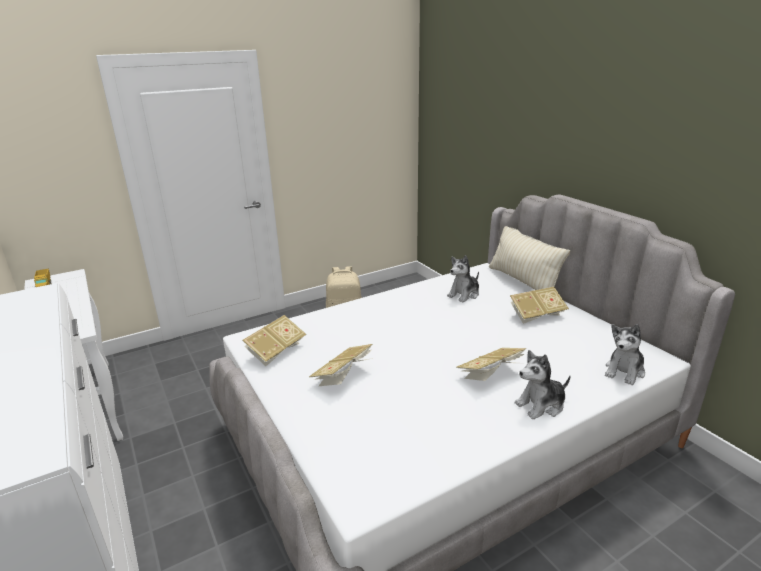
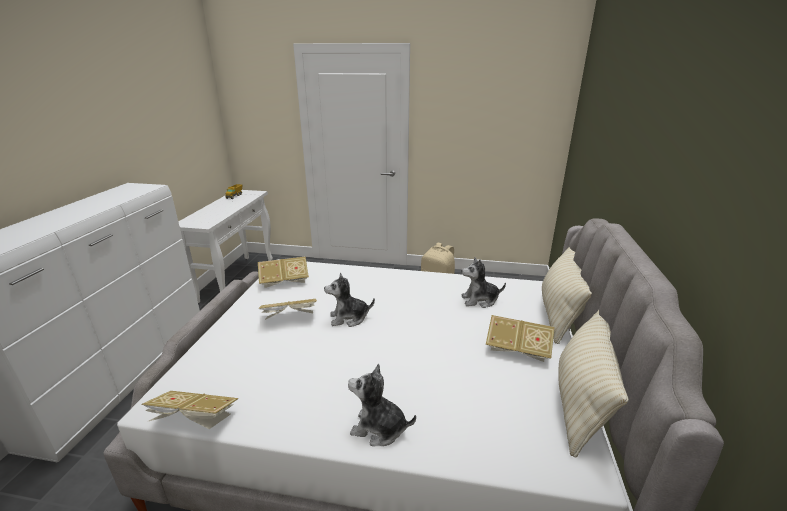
camera: 40 degrees right, 0 degrees up
book [456,348,526,381] -> book moved to [141,391,239,429]
plush toy [605,324,645,385] -> plush toy moved to [324,273,375,327]
none -> beige pillow [558,310,629,457]

